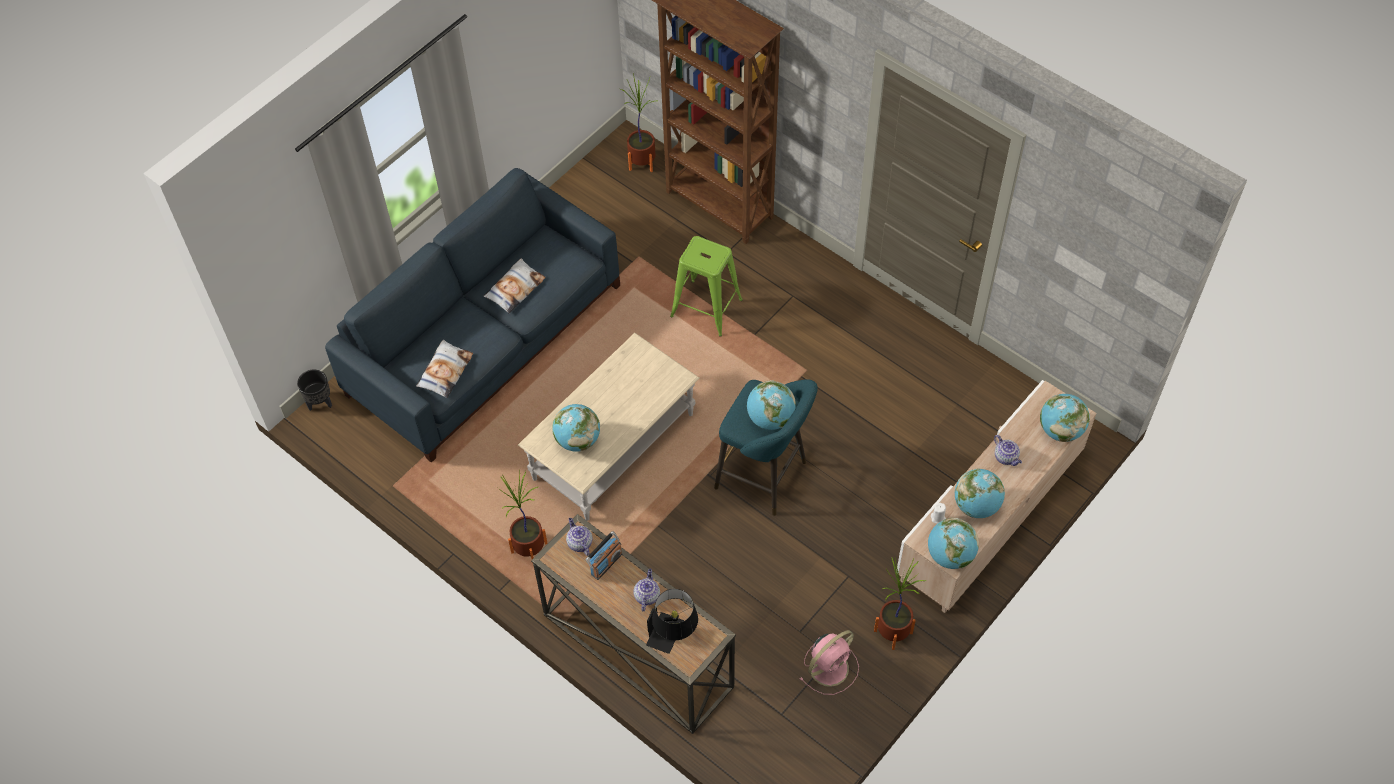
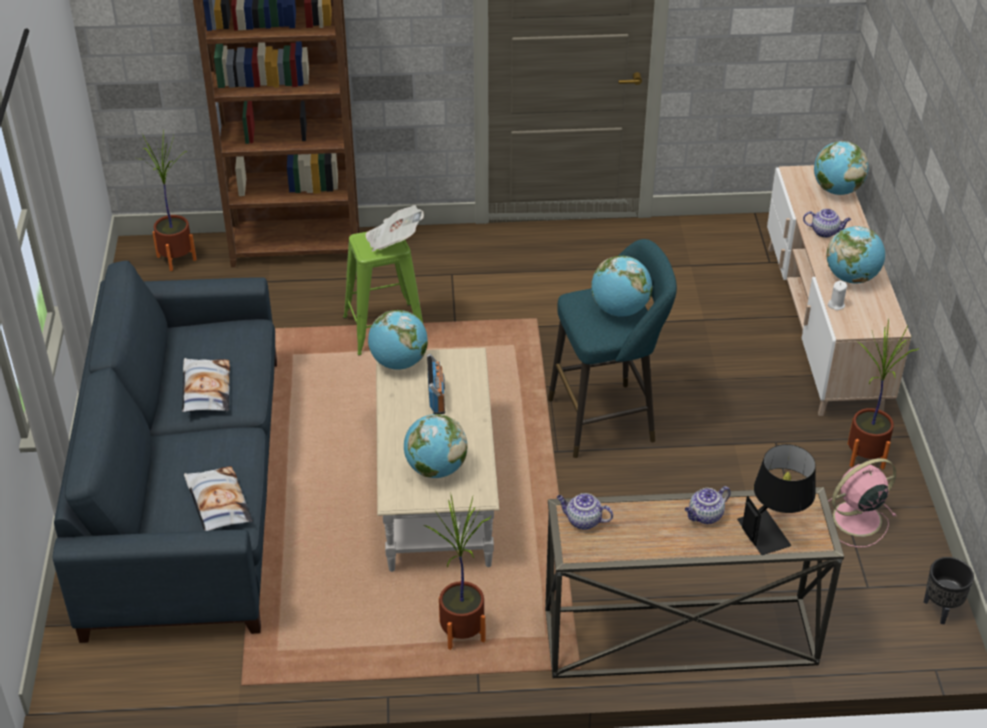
camera: 45 degrees left, 15 degrees down
black planter [297,369,332,411] -> black planter moved to [924,557,974,624]
radio [586,531,622,580] -> radio moved to [427,354,445,414]
teapot [633,569,660,611] -> teapot turned 90 degrees counterclockwise [685,486,731,524]
pink fan [800,630,859,695] -> pink fan turned 120 degrees counterclockwise [828,458,896,548]
globe [928,518,979,569] -> globe moved to [368,310,428,370]
none -> newspaper [365,205,424,251]

